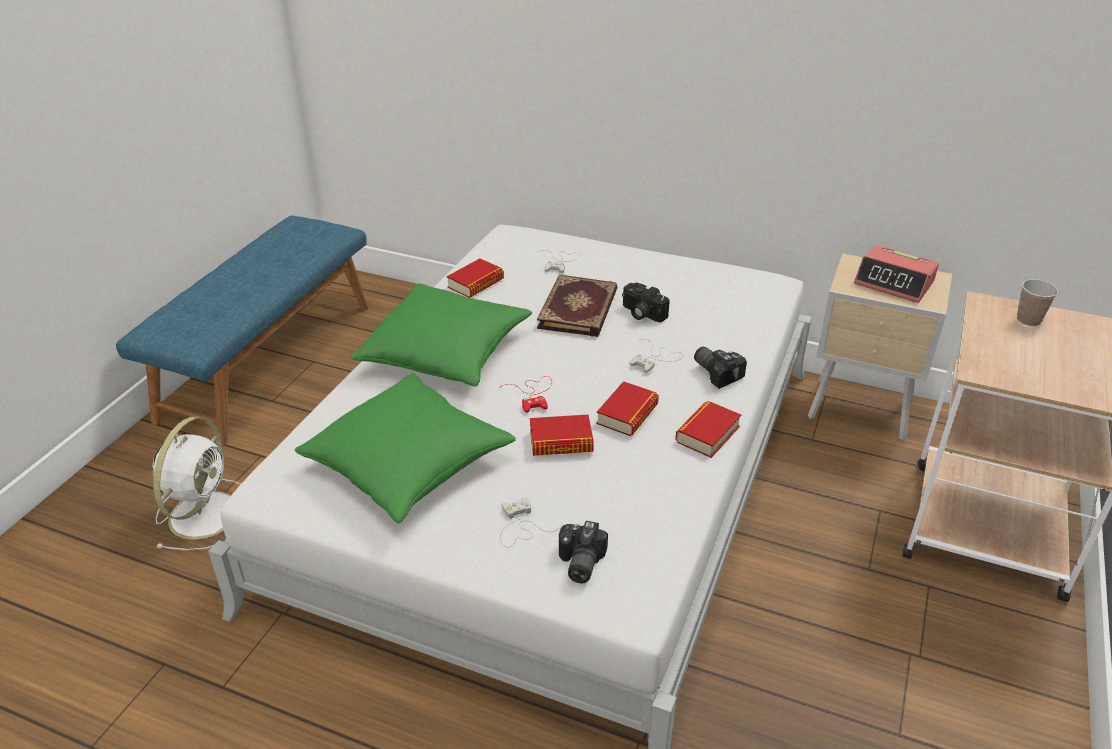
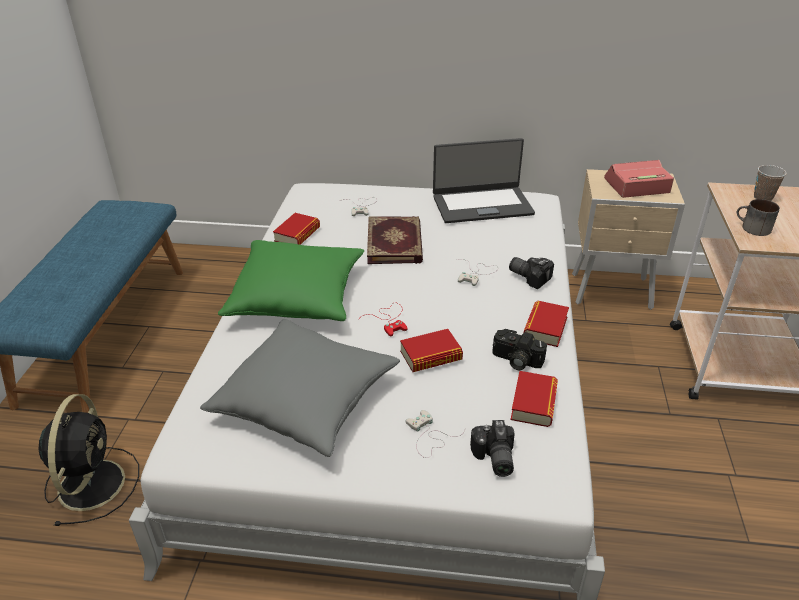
camera: 15 degrees left, 0 degrees up
white fan [152,416,241,551] -> black fan [38,394,139,526]
green pillow [295,374,516,524] -> grey pillow [200,319,400,457]
book [596,381,659,436] -> book moved to [510,371,558,427]
camera [622,283,670,322] -> camera moved to [492,329,547,370]
alarm clock [854,245,939,303] -> alarm clock turned 150 degrees clockwise [604,160,674,198]
none -> laptop [433,138,535,223]
none -> mug [737,199,780,236]

